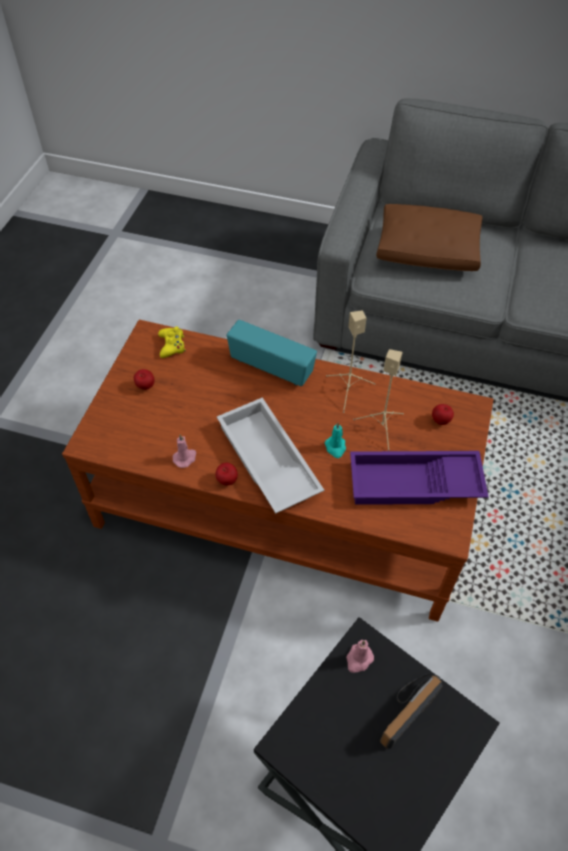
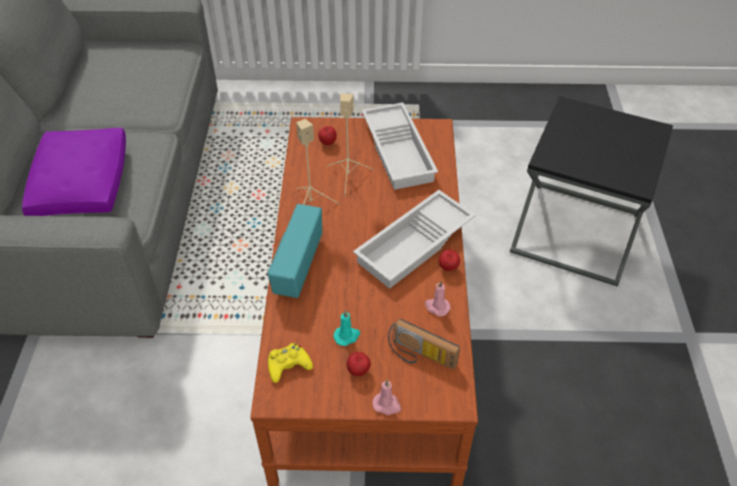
camera: 105 degrees left, 5 degrees down
turquoise candle [325,422,346,458] -> turquoise candle moved to [333,310,360,346]
pink candle [346,640,374,673] -> pink candle moved to [372,380,401,415]
purple tray [350,451,489,505] -> white tray [362,103,438,190]
brown pillow [376,204,483,271] -> purple pillow [22,128,126,216]
radio [380,674,442,749] -> radio moved to [388,319,460,369]

